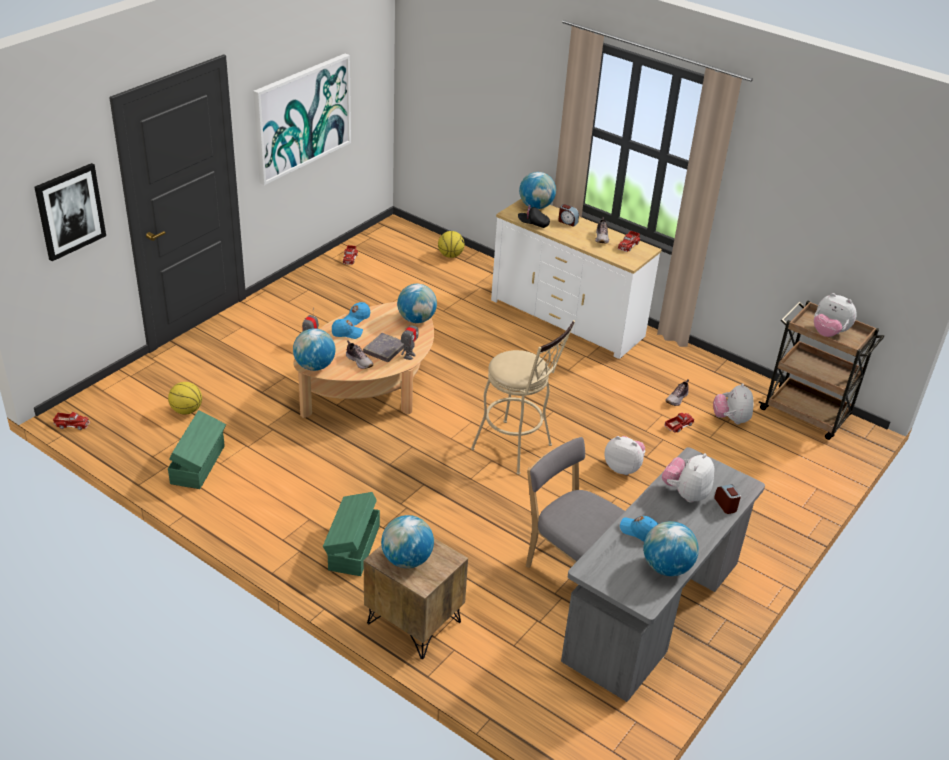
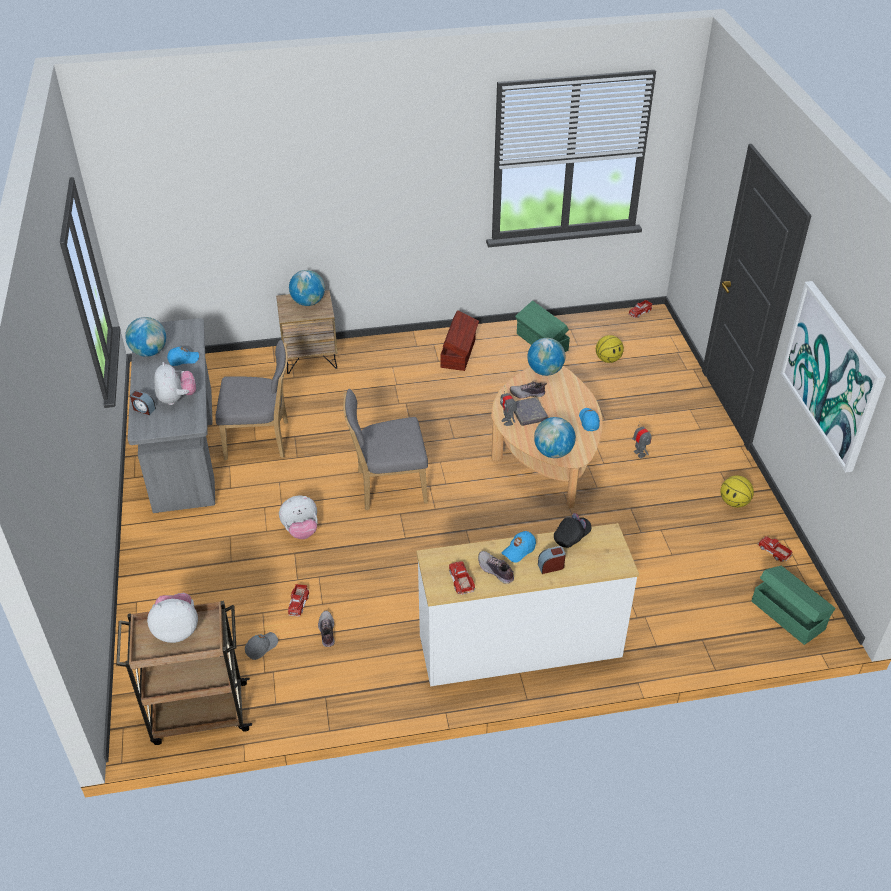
camera: 135 degrees right, 5 degrees up
picture [34,163,106,261] -> none
green storage box [323,492,380,576] -> green storage box moved to [752,566,835,645]
blue cap [332,319,363,339] -> blue cap moved to [502,531,536,562]
basketball [438,231,465,258] -> basketball moved to [721,476,754,508]
beige stool [471,320,575,475] -> grey chair [343,389,428,510]
globe [519,172,556,209] -> none
plush toy [713,383,754,425] -> grey cap [245,632,278,660]
none -> brown storage box [441,310,479,371]

